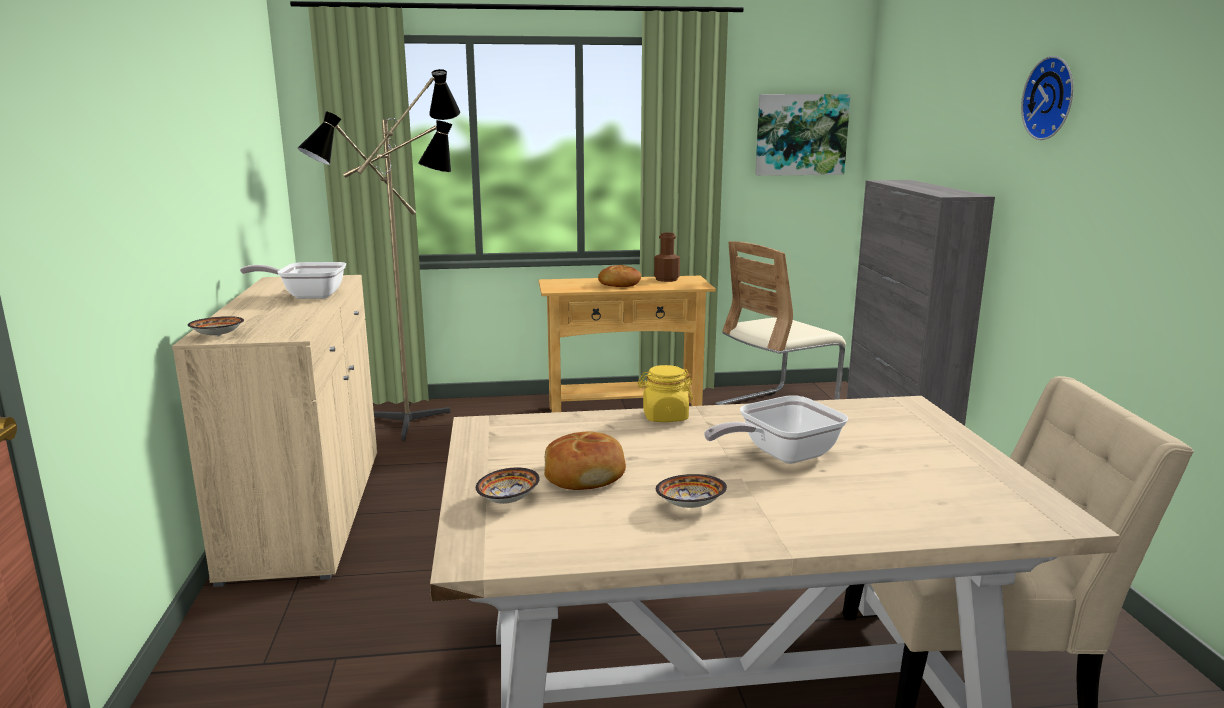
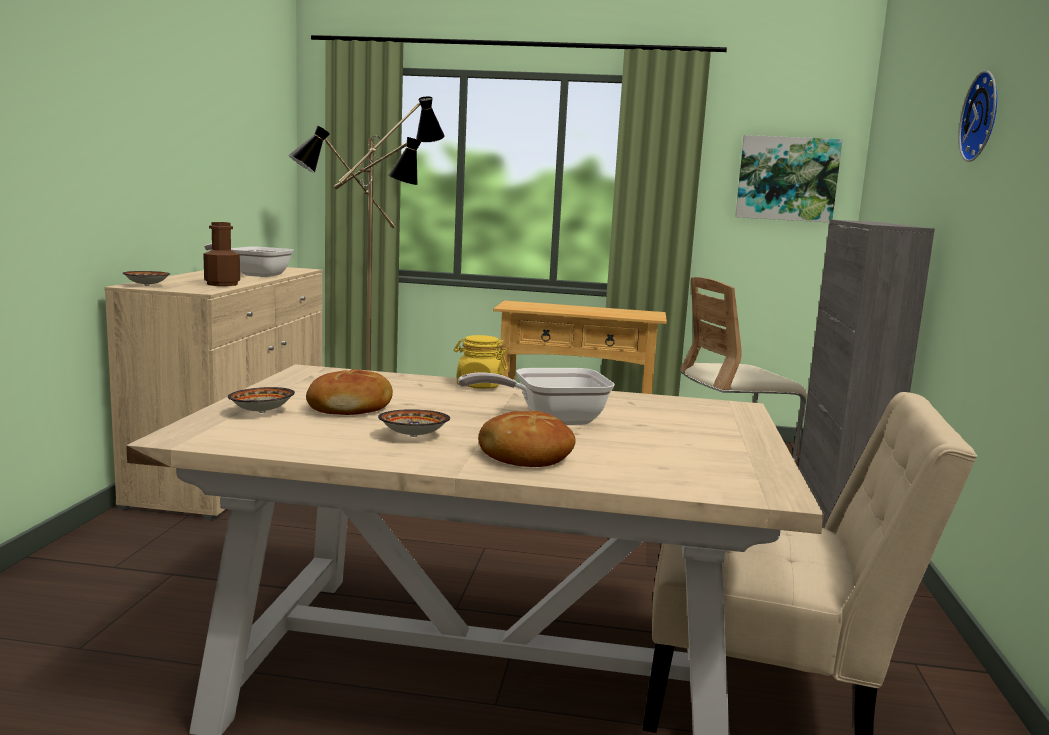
camera: 15 degrees right, 5 degrees down
bread [598,265,641,287] -> bread moved to [478,411,576,467]
brown bottle [654,232,680,282] -> brown bottle moved to [203,222,240,286]

